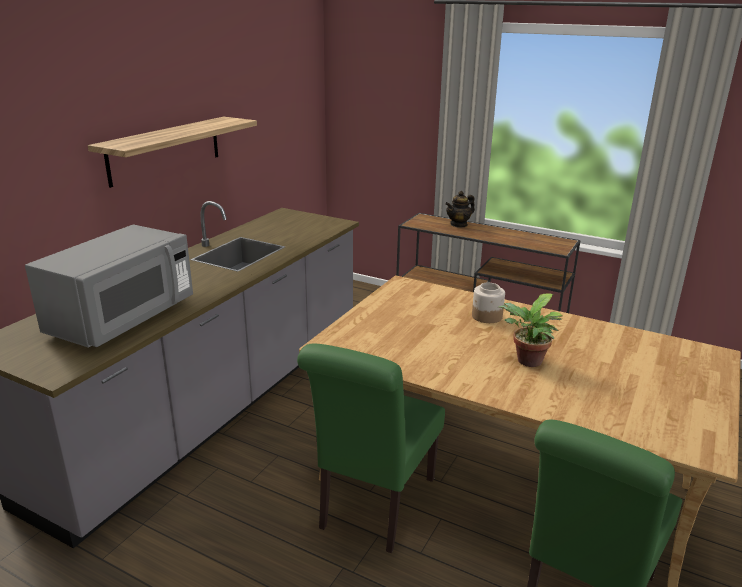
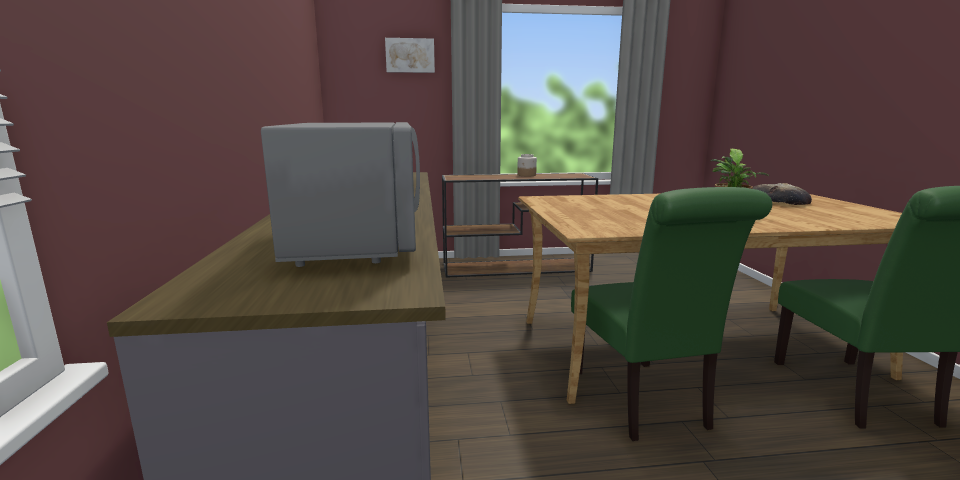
camera: 35 degrees left, 10 degrees down
shelf [88,117,257,188] -> none
teapot [445,191,475,228] -> none
jar [472,283,505,323] -> jar moved to [517,154,537,176]
none -> picture [385,38,435,73]
none -> bread [753,183,812,205]

